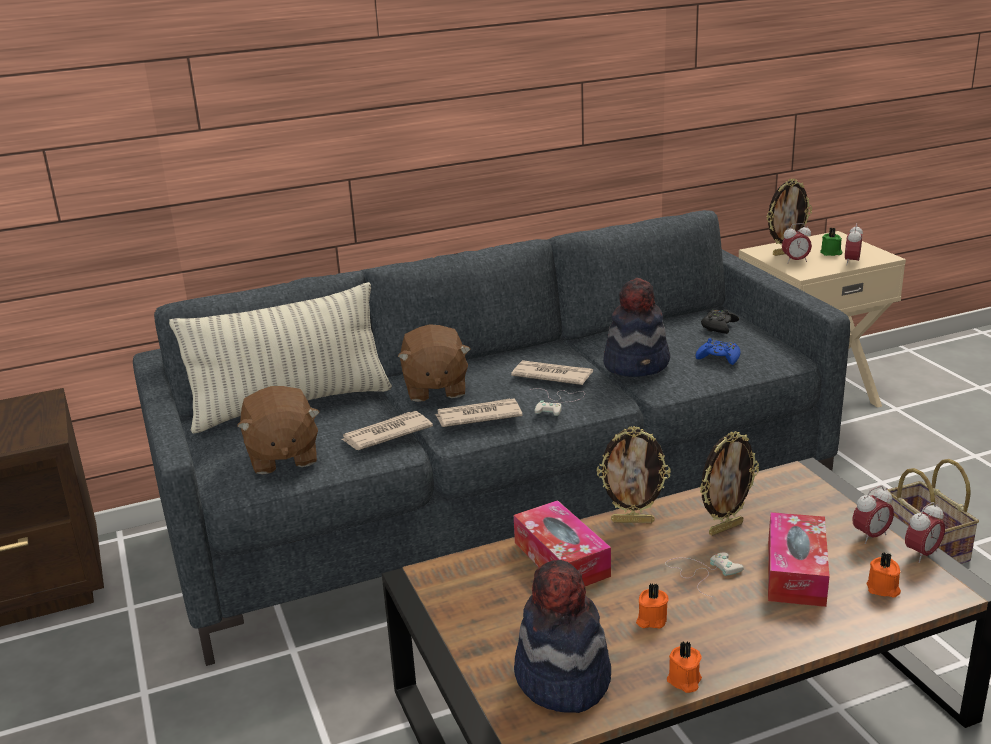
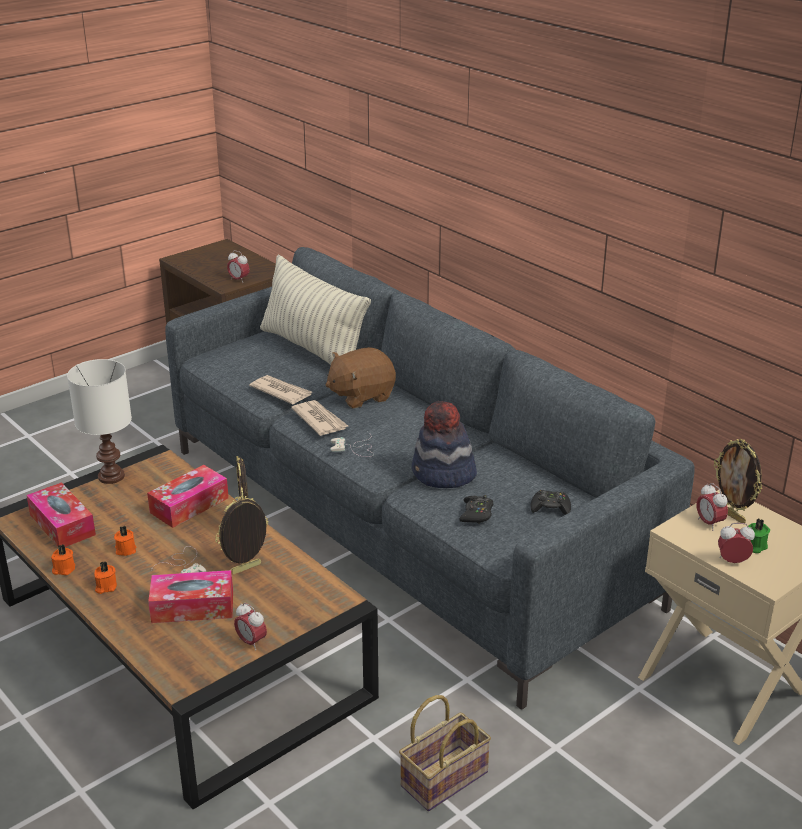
camera: 70 degrees right, 5 degrees up
brown plush toy [237,386,320,474] -> none
newspaper [511,360,593,385] -> none
hat [514,560,611,713] -> tissue box [26,482,96,547]
blue game controller [696,338,741,365] -> black game controller [459,495,493,523]
picture frame [700,431,759,536] -> picture frame turned 105 degrees clockwise [215,496,269,575]
orange candle [866,552,901,598] -> orange candle moved to [94,561,117,594]
alarm clock [905,502,945,563] -> alarm clock moved to [227,250,250,283]
none -> white table lamp [67,359,132,484]

